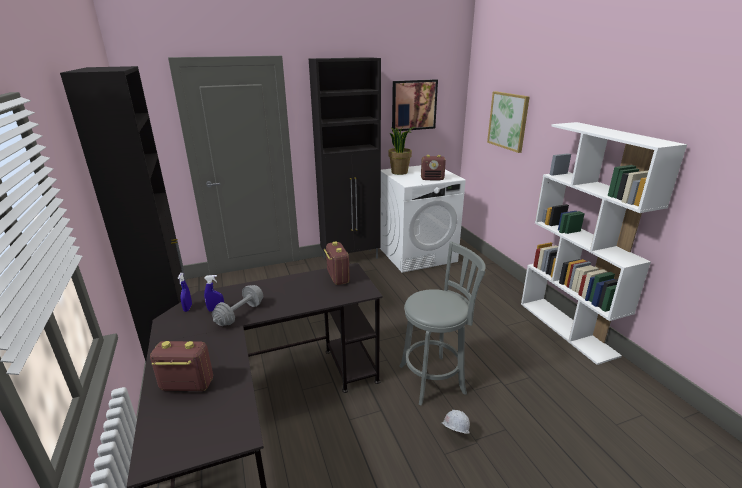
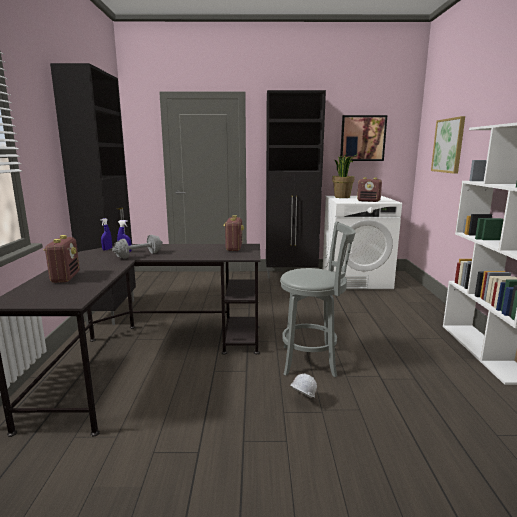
camera: 20 degrees right, 10 degrees down
radio [150,341,213,391] -> radio turned 60 degrees clockwise [44,235,80,283]

